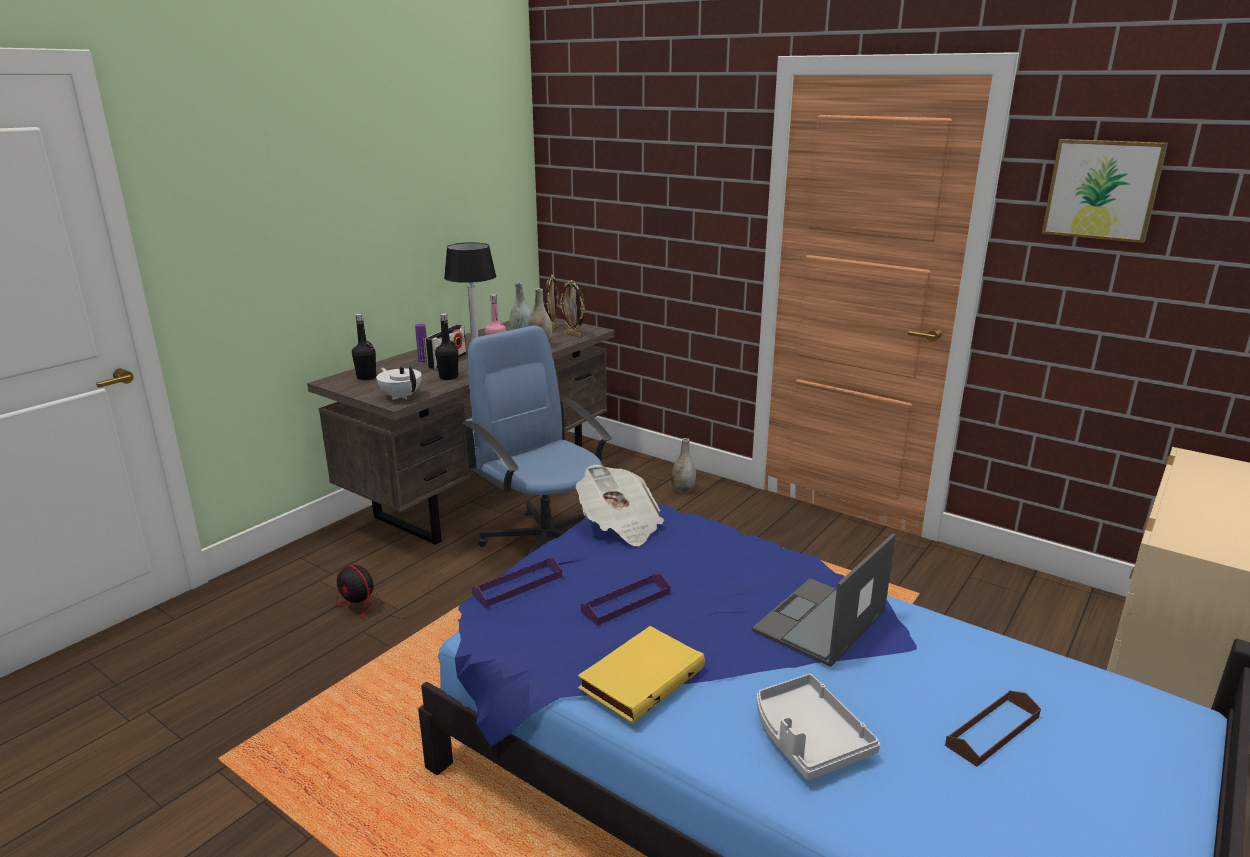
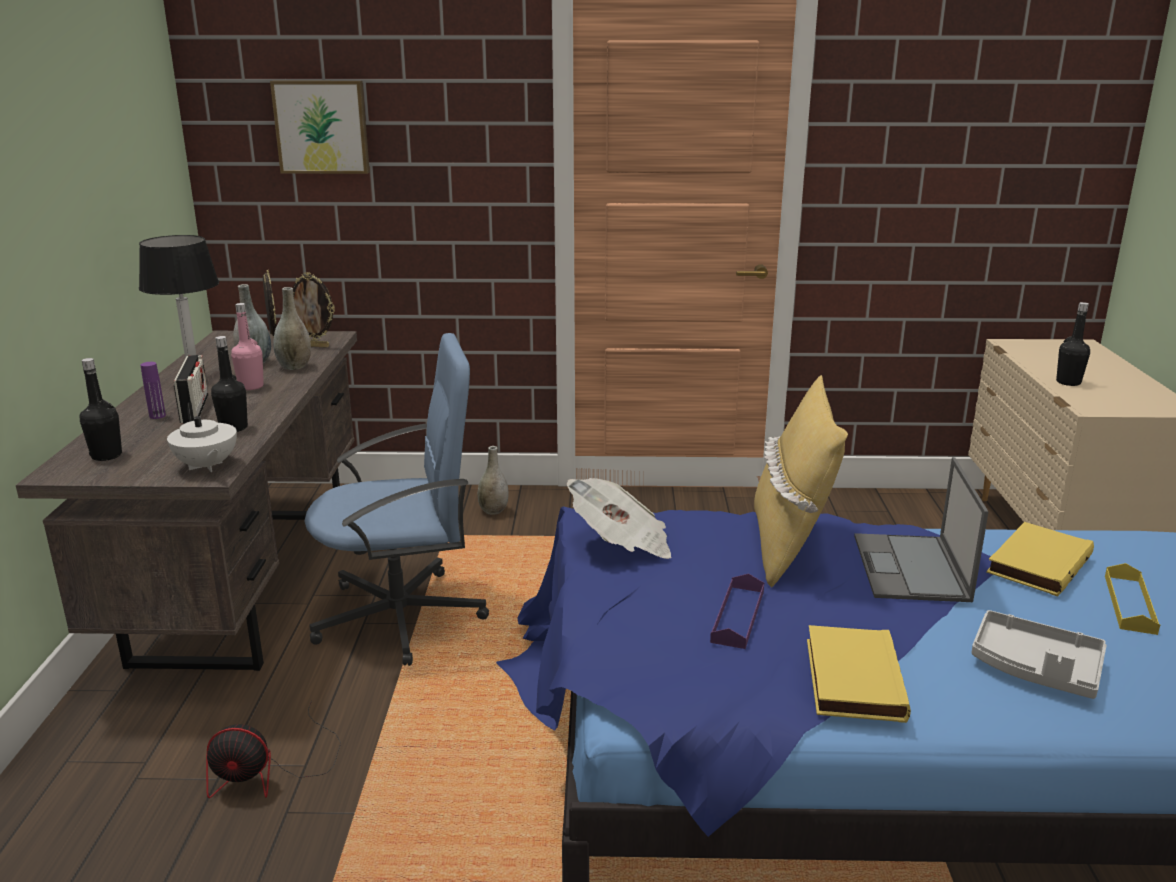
camera: 35 degrees left, 0 degrees up
white teapot [376,366,422,400] -> white teapot turned 135 degrees counterclockwise [167,402,237,472]
blue office chair [462,325,611,555] -> blue office chair turned 150 degrees clockwise [304,333,489,666]
purple tray [472,558,562,607] -> none
brown tray [945,690,1041,767] -> yellow tray [1105,563,1160,635]
picture [1042,139,1168,243] -> picture moved to [270,81,370,174]
none -> yellow pillow [754,375,848,588]
none -> yellow book [986,522,1094,597]
none -> black bottle [1056,302,1090,386]

